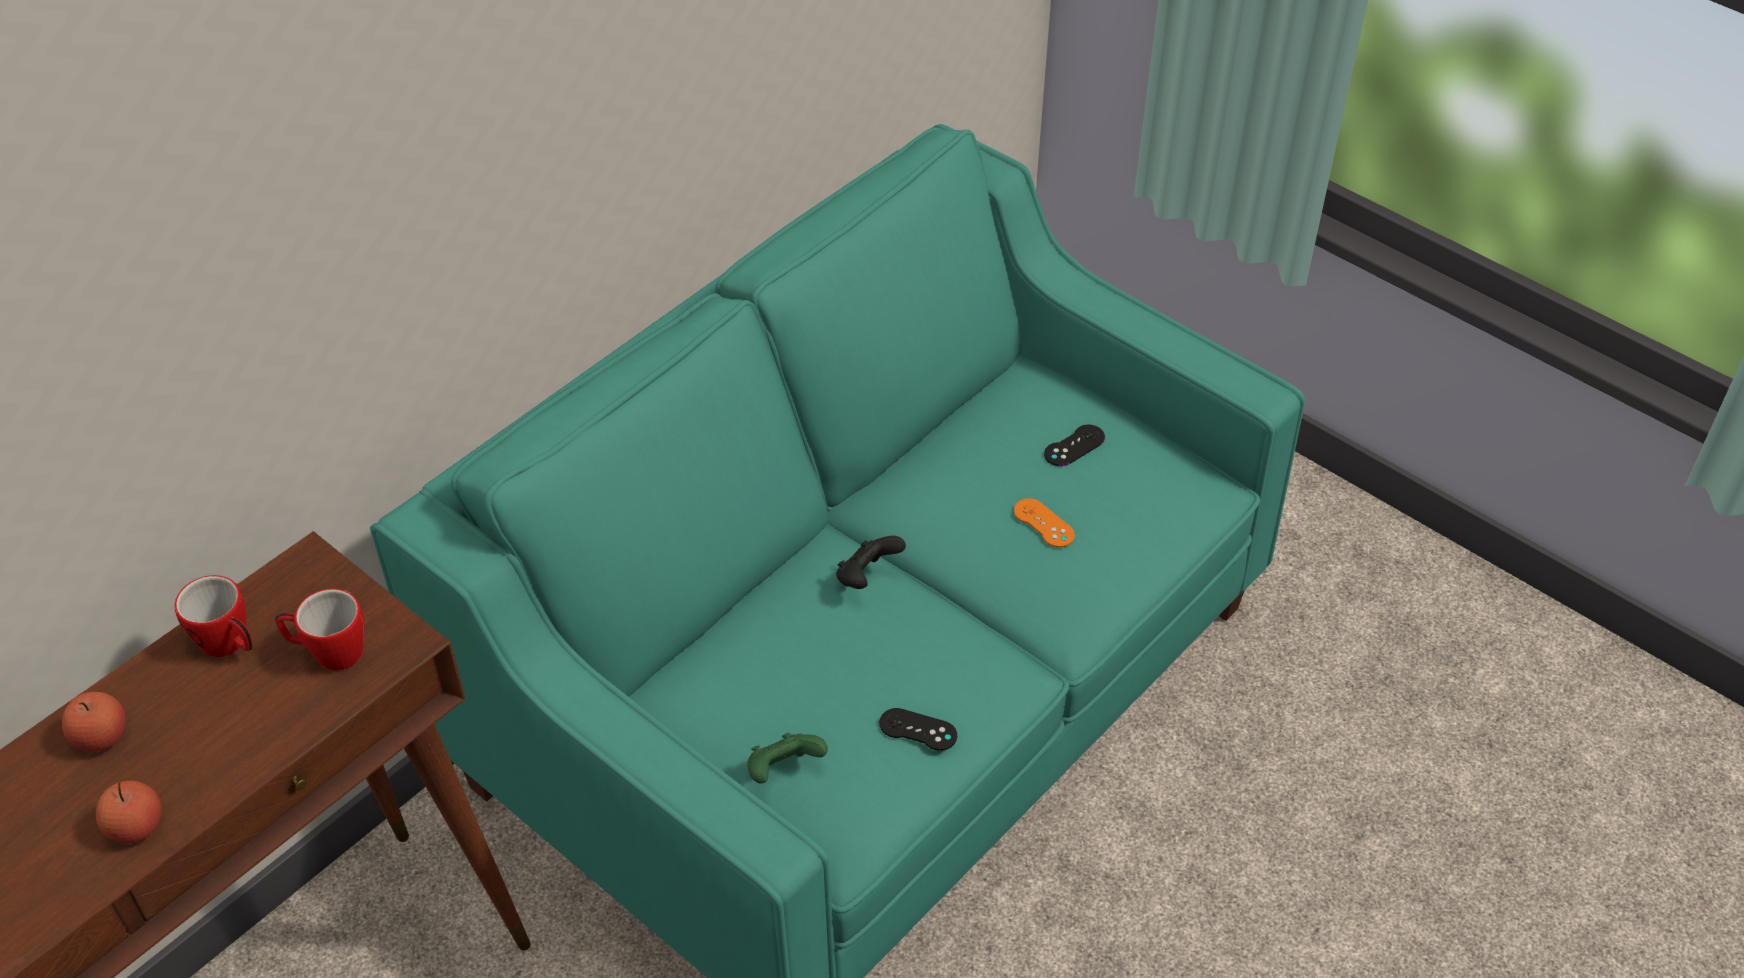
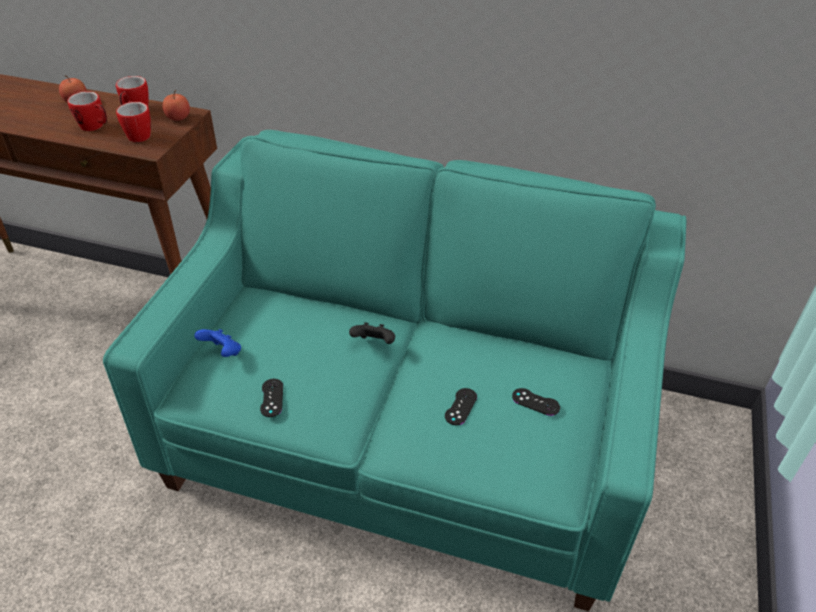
camera: 65 degrees right, 5 degrees down
apple [96,781,161,844] -> apple moved to [162,90,190,121]
green game controller [747,733,828,784] -> blue game controller [194,329,241,357]
orange game controller [1014,498,1075,548] -> black game controller [445,388,477,425]
none -> mug [67,91,107,131]

